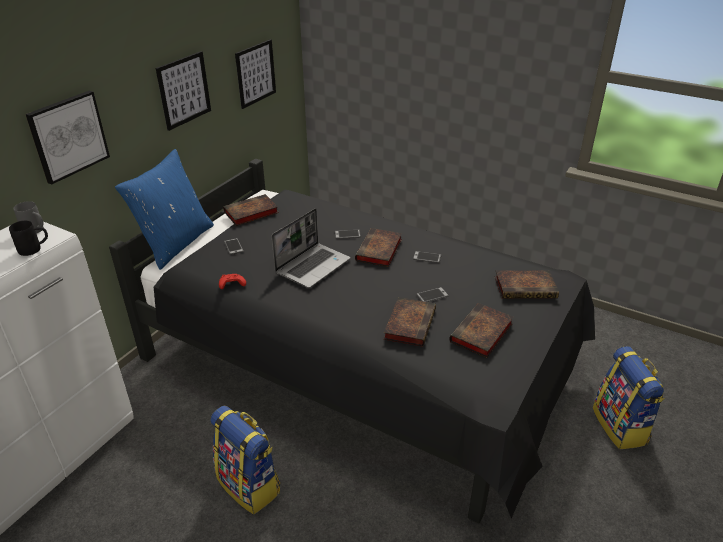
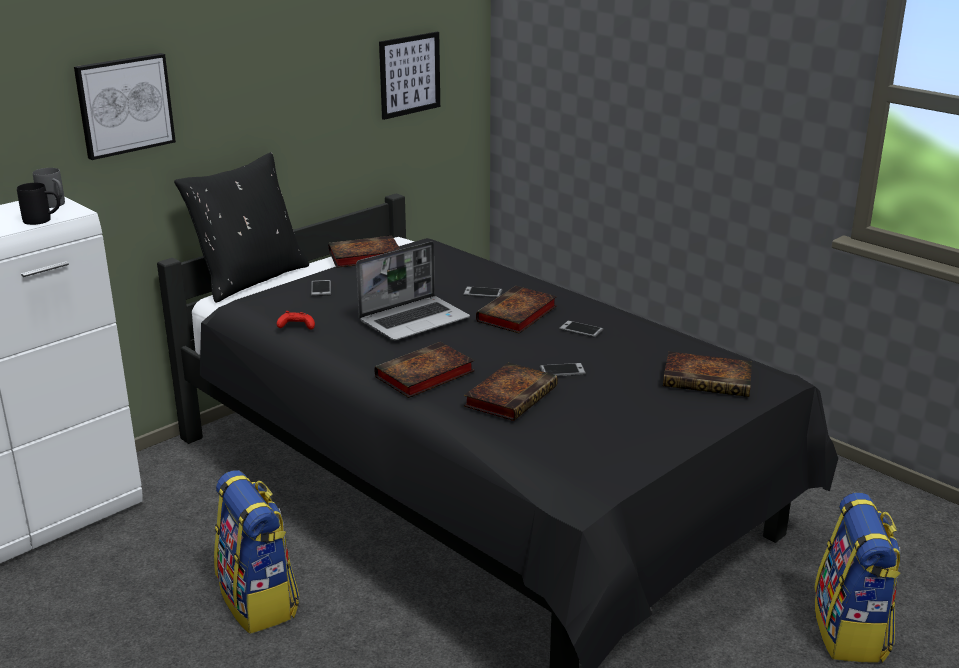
camera: 15 degrees right, 10 degrees down
blue pillow [115,149,214,270] -> black pillow [174,152,309,303]
picture [156,51,211,131] -> none
book [449,303,514,358] -> book moved to [374,342,475,398]

